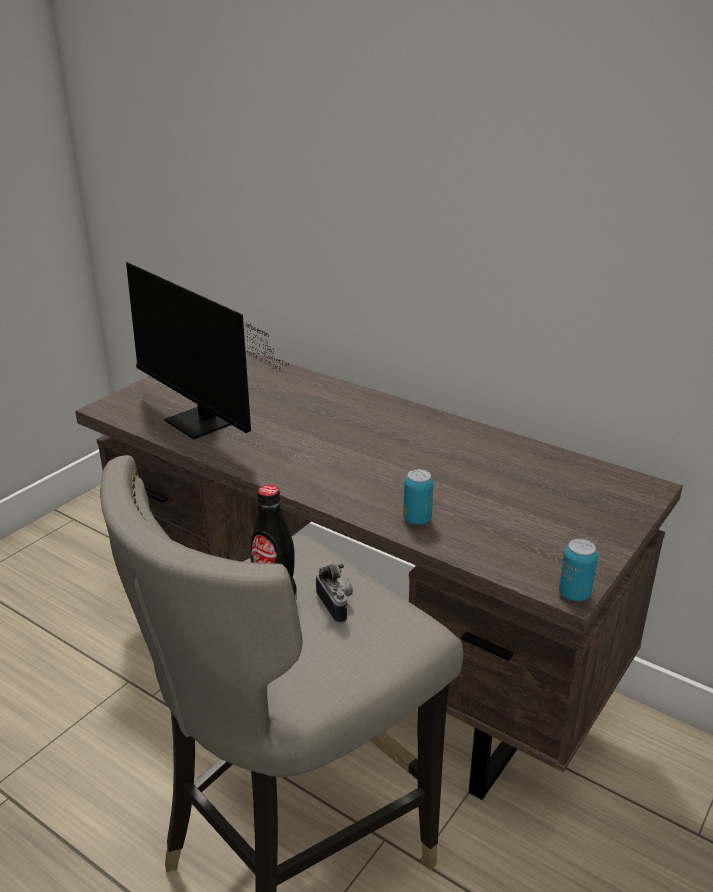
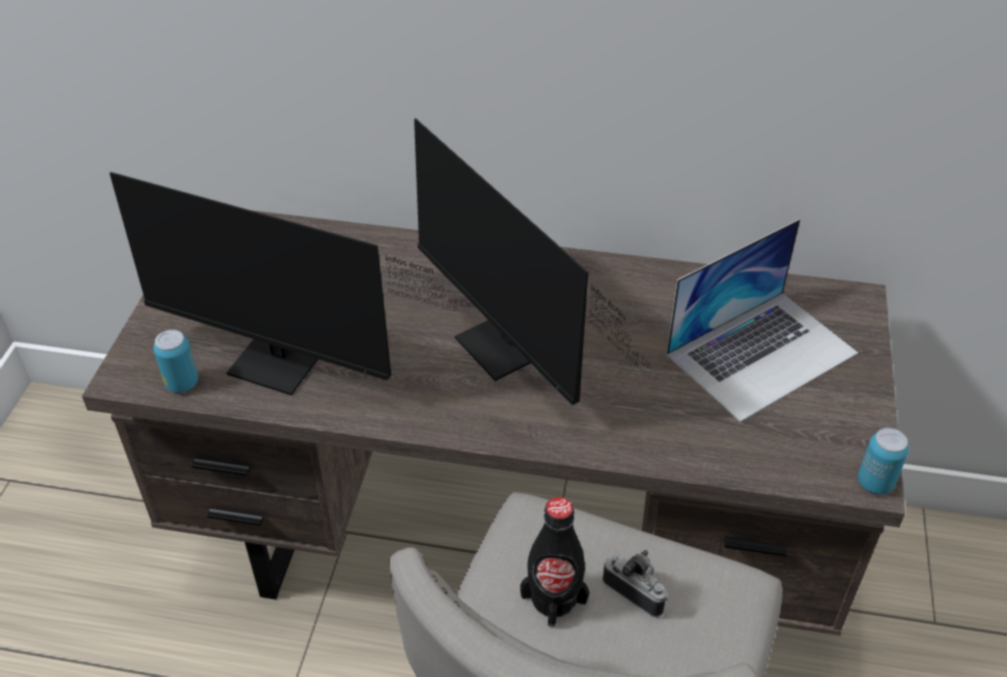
camera: 25 degrees left, 15 degrees up
can [403,469,433,525] -> can moved to [153,330,198,393]
none -> monitor [414,118,652,405]
none -> laptop [666,219,858,422]

